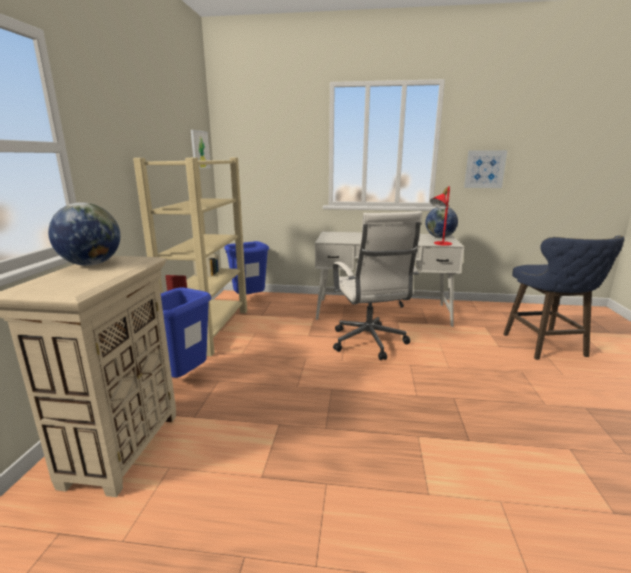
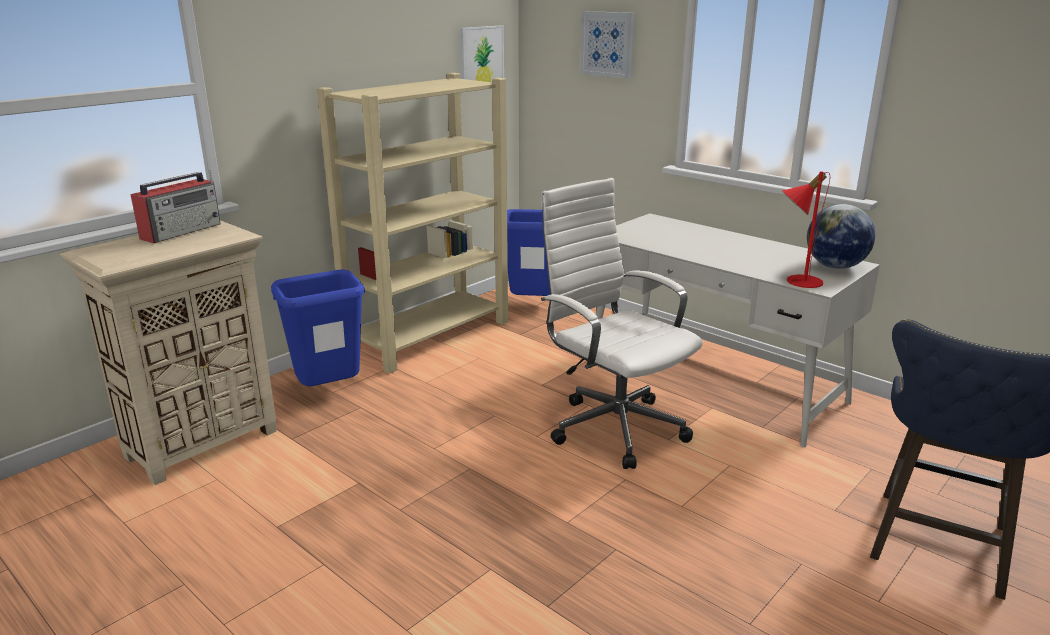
camera: 35 degrees right, 5 degrees up
globe [48,202,120,266] -> radio [130,170,221,243]
white office chair [333,211,422,360] -> white office chair turned 120 degrees clockwise [541,178,703,469]
picture [464,150,507,188] -> picture moved to [580,11,634,78]

